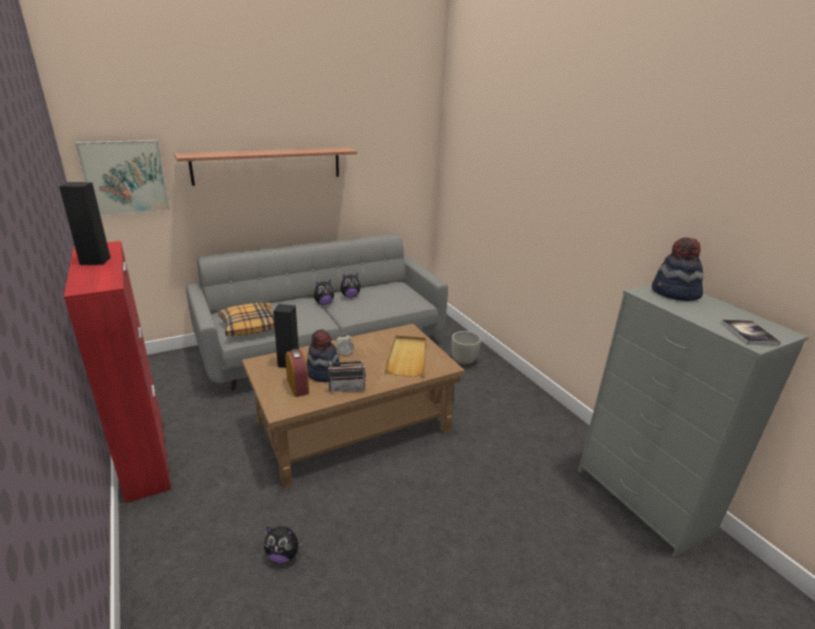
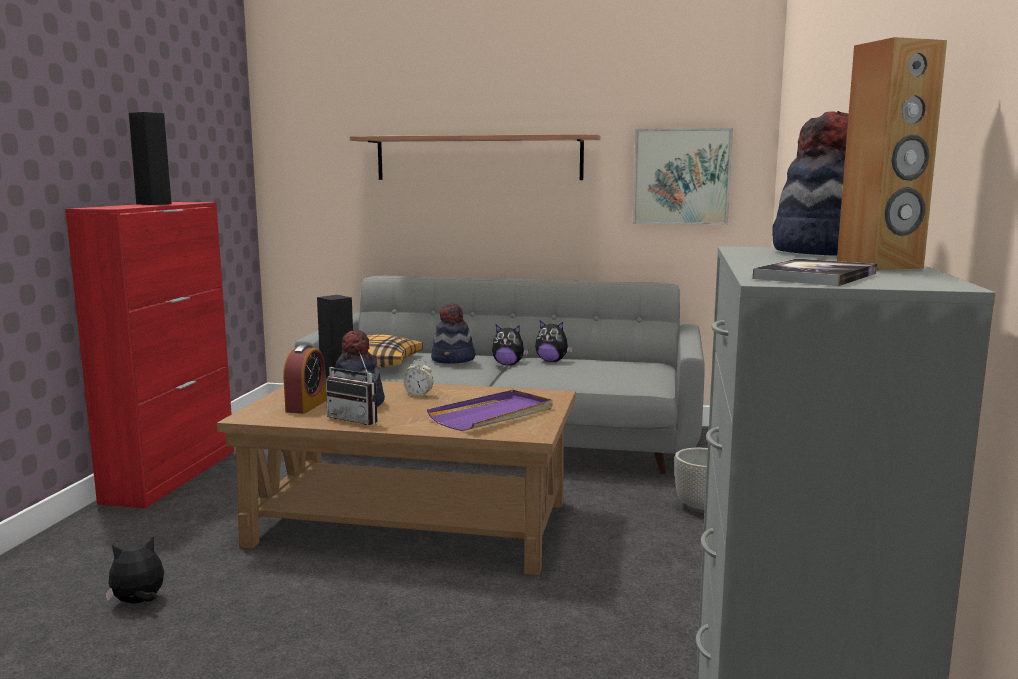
camera: 40 degrees right, 15 degrees down
picture [75,140,171,216] -> picture moved to [633,128,733,225]
plush toy [264,526,304,563] -> plush toy turned 105 degrees clockwise [105,536,164,604]
beige tray [385,335,426,377] -> purple tray [427,390,553,431]
none -> hat [431,303,475,364]
none -> brown speaker [837,37,947,271]

